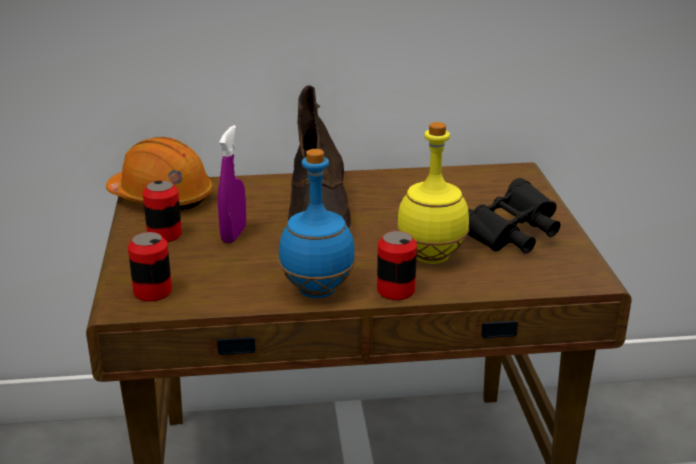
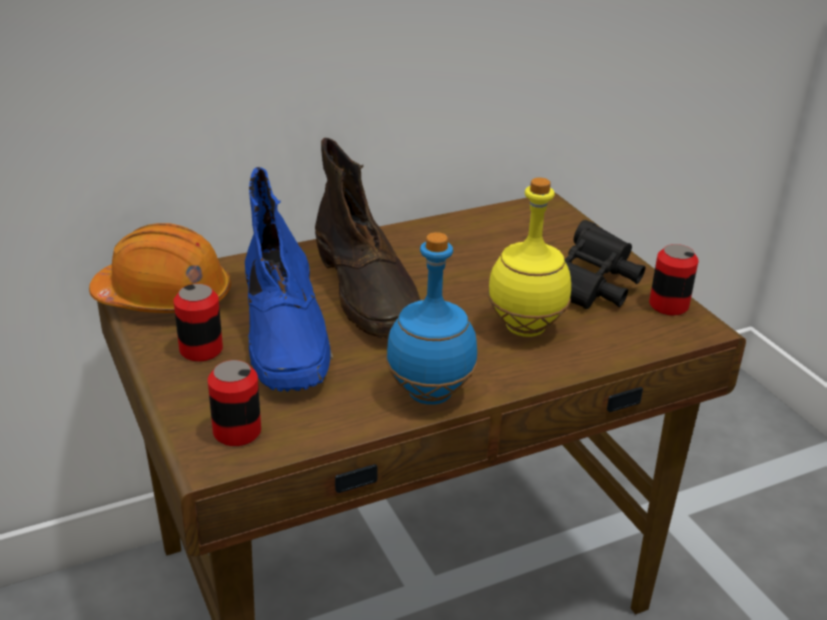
camera: 20 degrees left, 5 degrees up
purple spray bottle [218,125,246,243] -> blue boot [245,167,333,392]
can [377,231,417,300] -> can moved to [649,244,698,315]

